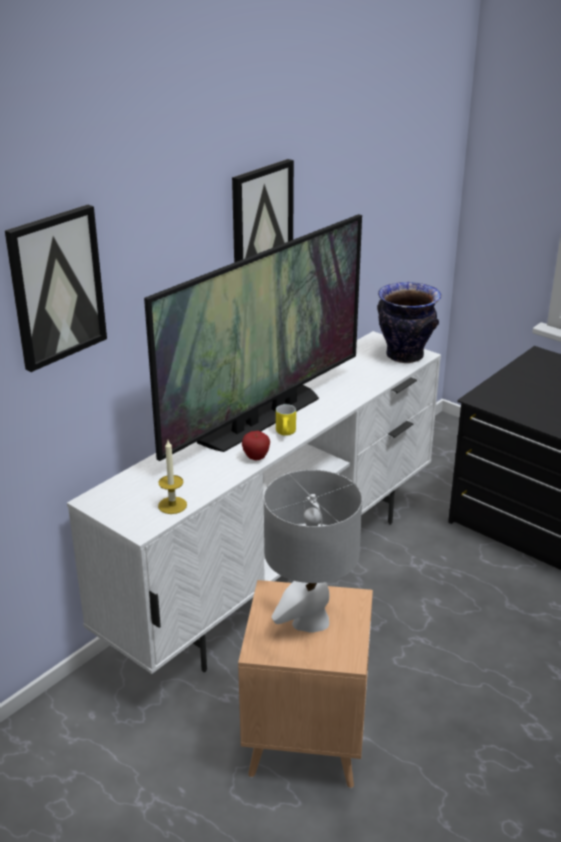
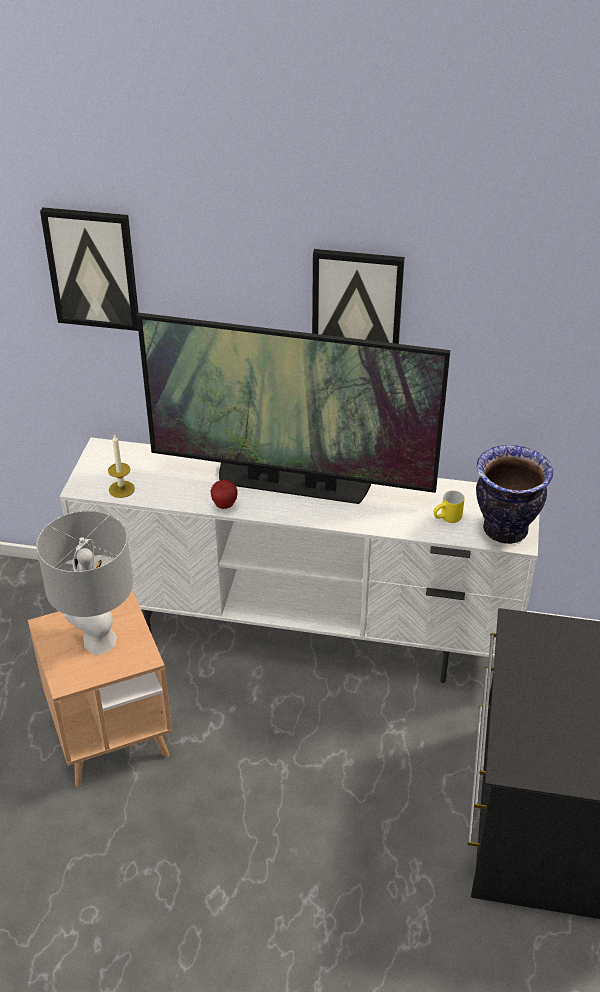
camera: 60 degrees right, 10 degrees up
yellow mug [276,404,296,436] -> yellow mug moved to [433,490,464,523]

